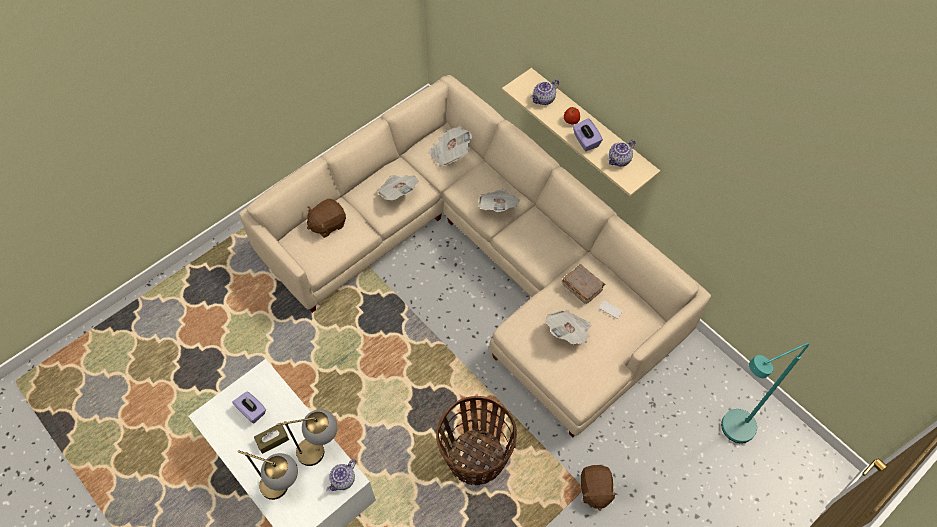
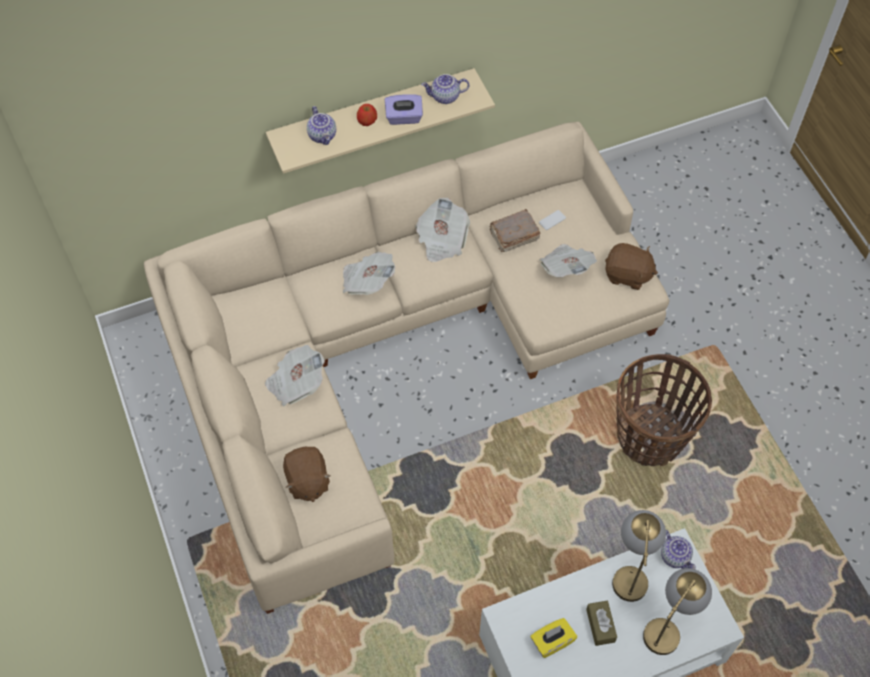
camera: 70 degrees left, 0 degrees up
purple tissue box [232,391,266,424] -> yellow tissue box [531,618,577,658]
newspaper [428,126,472,167] -> newspaper moved to [415,198,470,262]
brown plush toy [581,465,618,511] -> brown plush toy moved to [605,243,658,290]
teapot [608,139,636,166] -> teapot turned 105 degrees clockwise [421,74,469,104]
turquoise floor lamp [721,343,809,443] -> none

